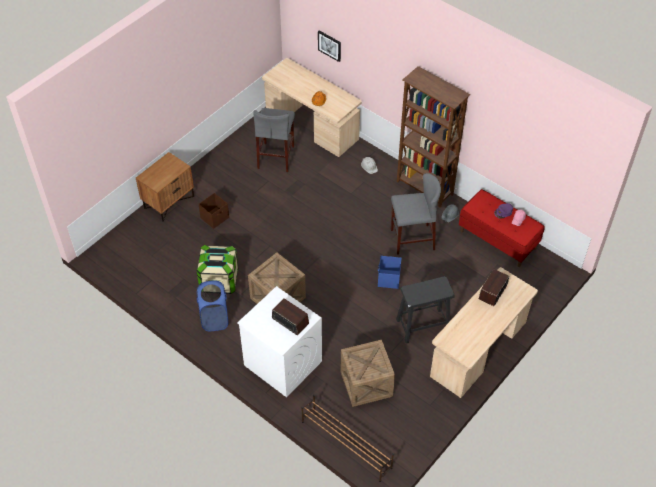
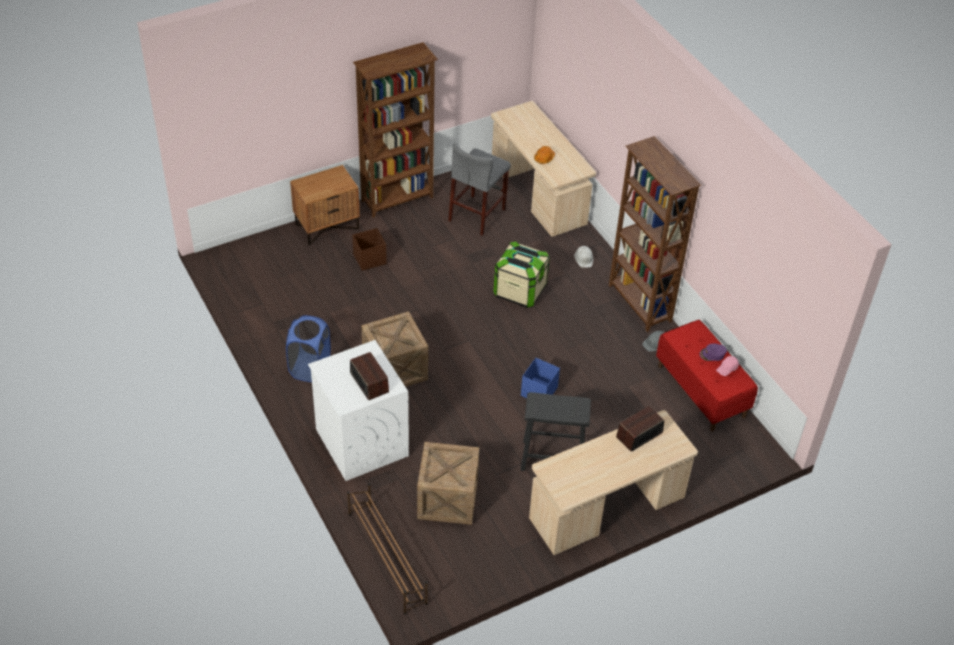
camera: 20 degrees right, 5 degrees down
storage box [196,245,238,294] -> storage box moved to [494,241,550,308]
picture [318,30,341,62] -> none
grey stool [391,173,441,255] -> none
none -> brown bookcase [353,42,438,218]

